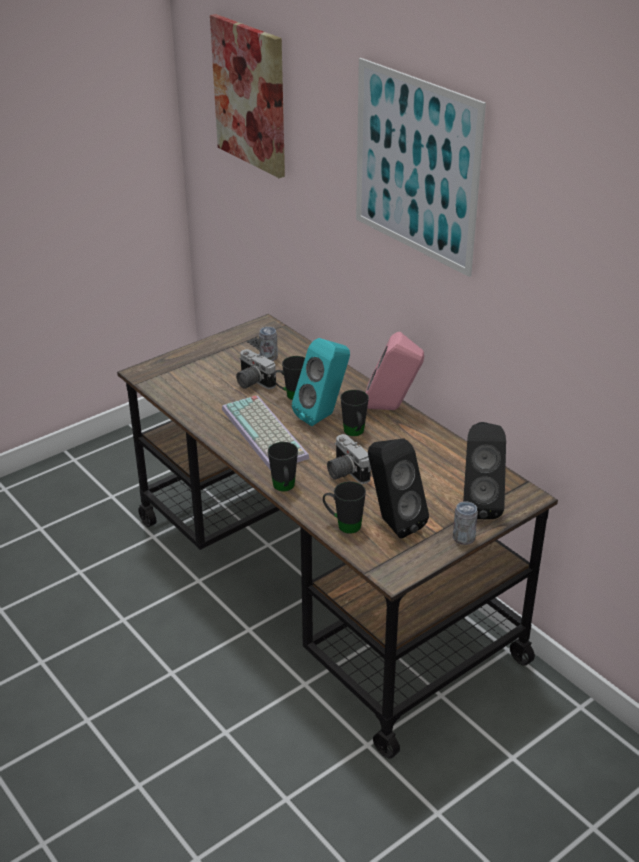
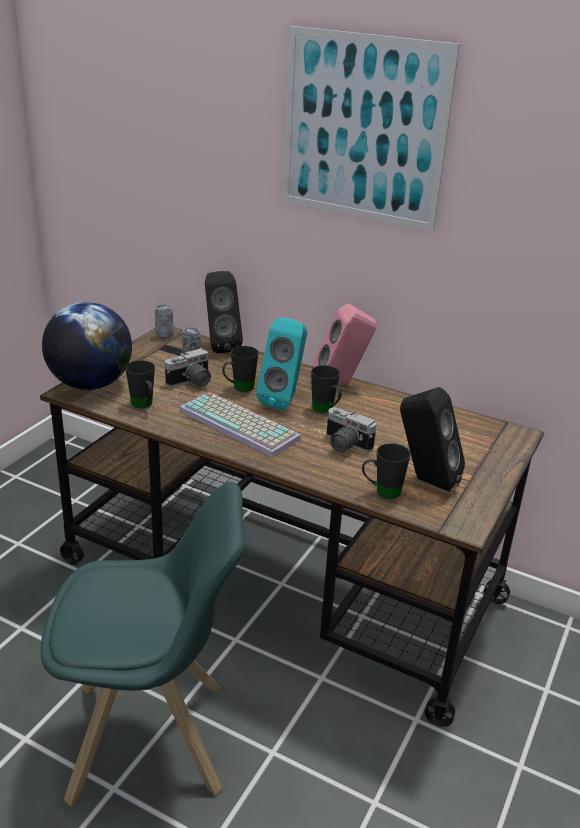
camera: 25 degrees left, 5 degrees down
picture [210,14,285,178] -> none
camera [236,349,276,389] -> camera turned 60 degrees counterclockwise [165,348,211,387]
black mug [268,442,298,491] -> black mug moved to [125,360,155,408]
can [453,501,478,545] -> can moved to [155,304,173,339]
black speaker [463,422,506,519] -> black speaker moved to [205,271,243,354]
none -> turquoise chair [41,482,245,806]
none -> globe [42,302,132,390]

